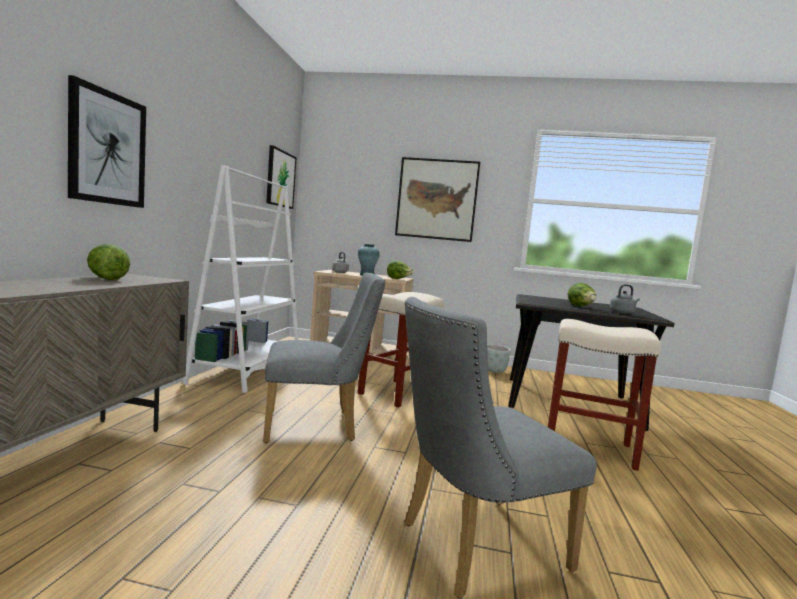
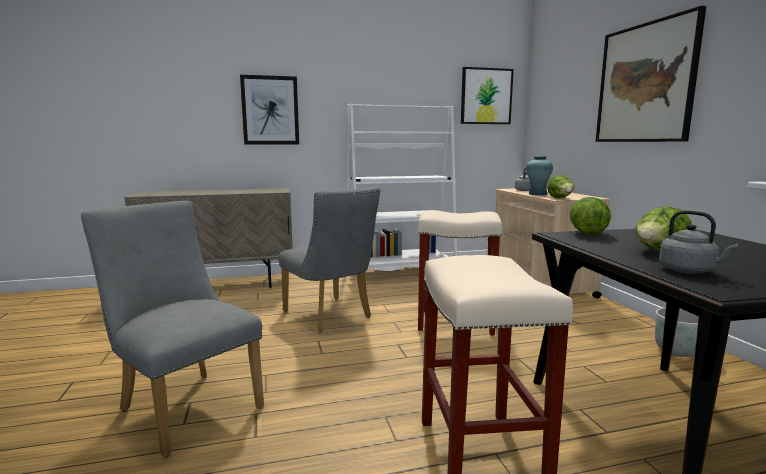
camera: 65 degrees right, 5 degrees up
lettuce [87,244,130,280] -> lettuce moved to [570,197,611,235]

